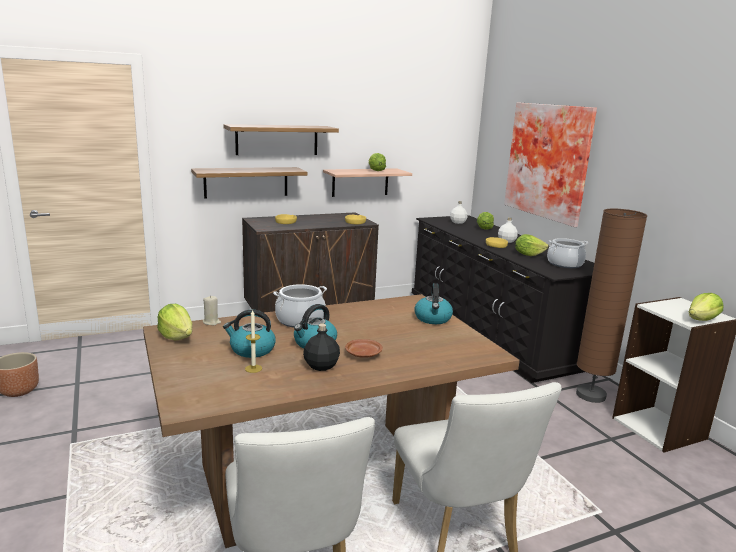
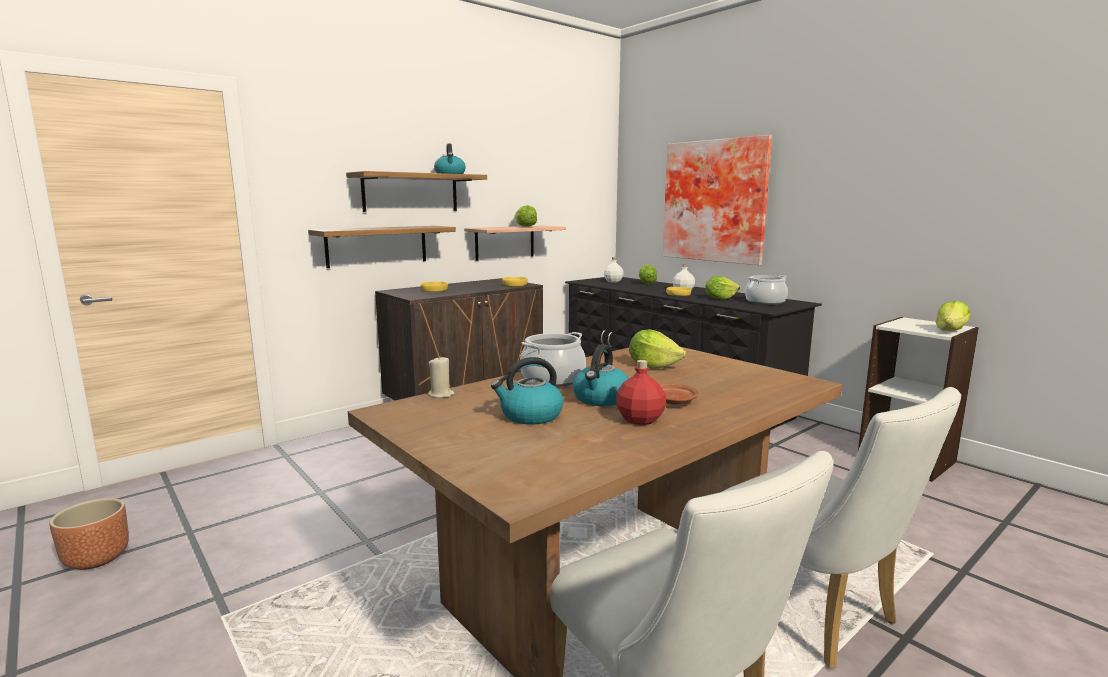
camera: 15 degrees left, 5 degrees down
lettuce [157,304,192,340] -> lettuce moved to [629,329,686,368]
candle [245,310,262,373] -> none
black bottle [303,324,340,371] -> red bottle [616,360,666,425]
kettle [414,283,453,324] -> kettle moved to [434,143,466,174]
brown floor lamp [576,209,647,403] -> none

